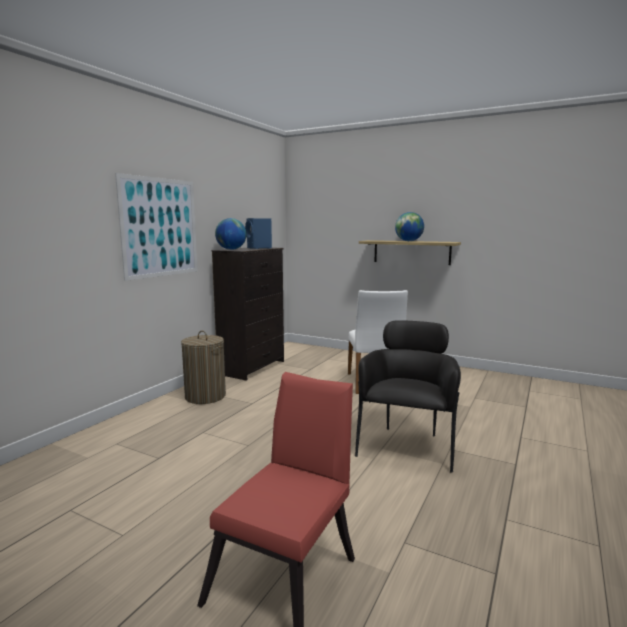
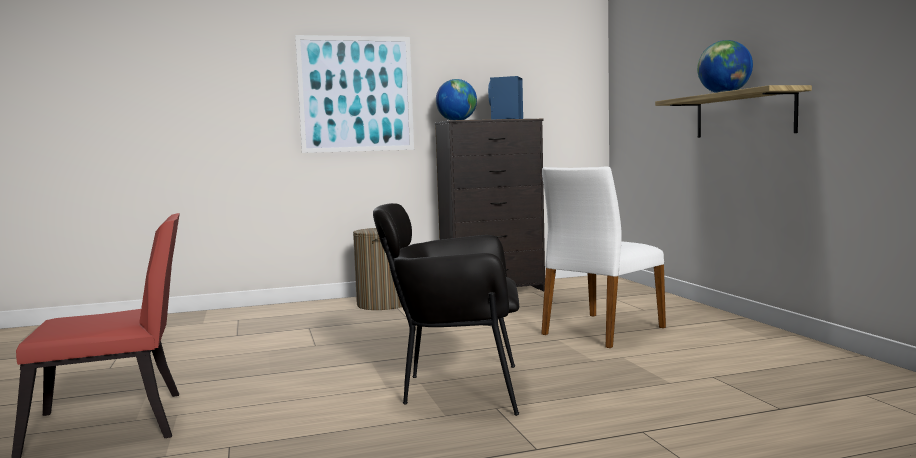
camera: 45 degrees right, 5 degrees down
black armchair [355,320,461,473] -> black armchair turned 150 degrees counterclockwise [373,203,519,416]

